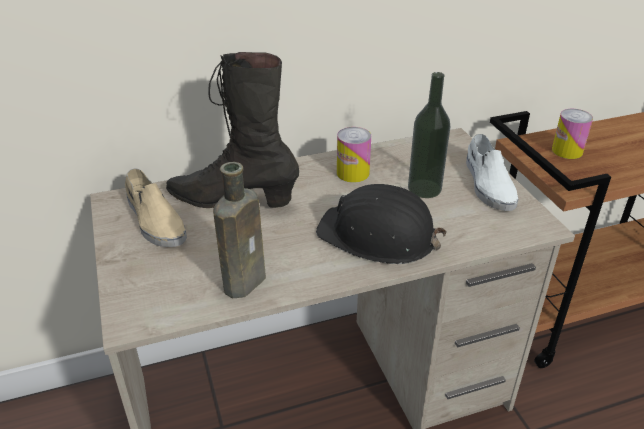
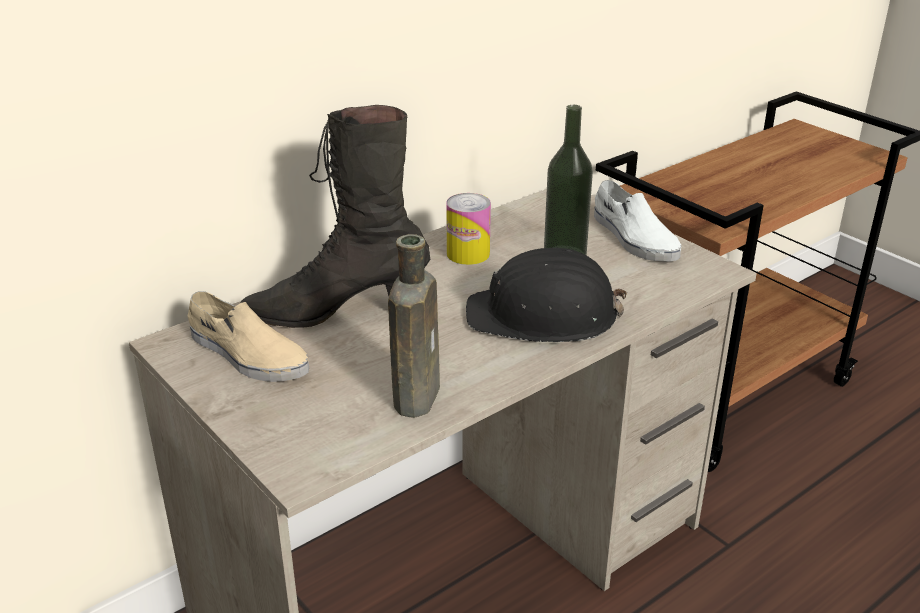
camera: 20 degrees left, 5 degrees down
can [552,109,593,159] -> none

